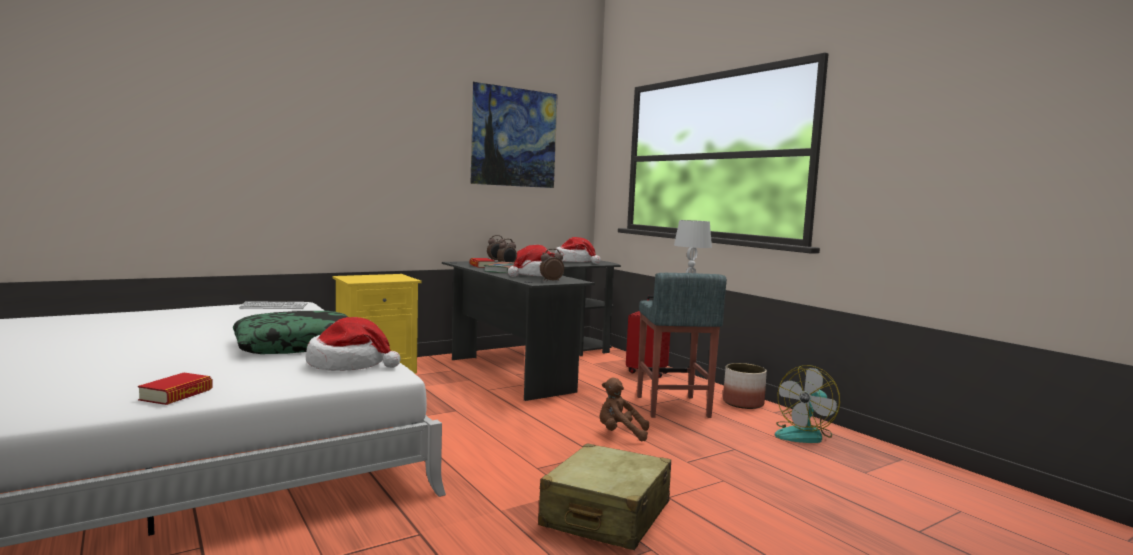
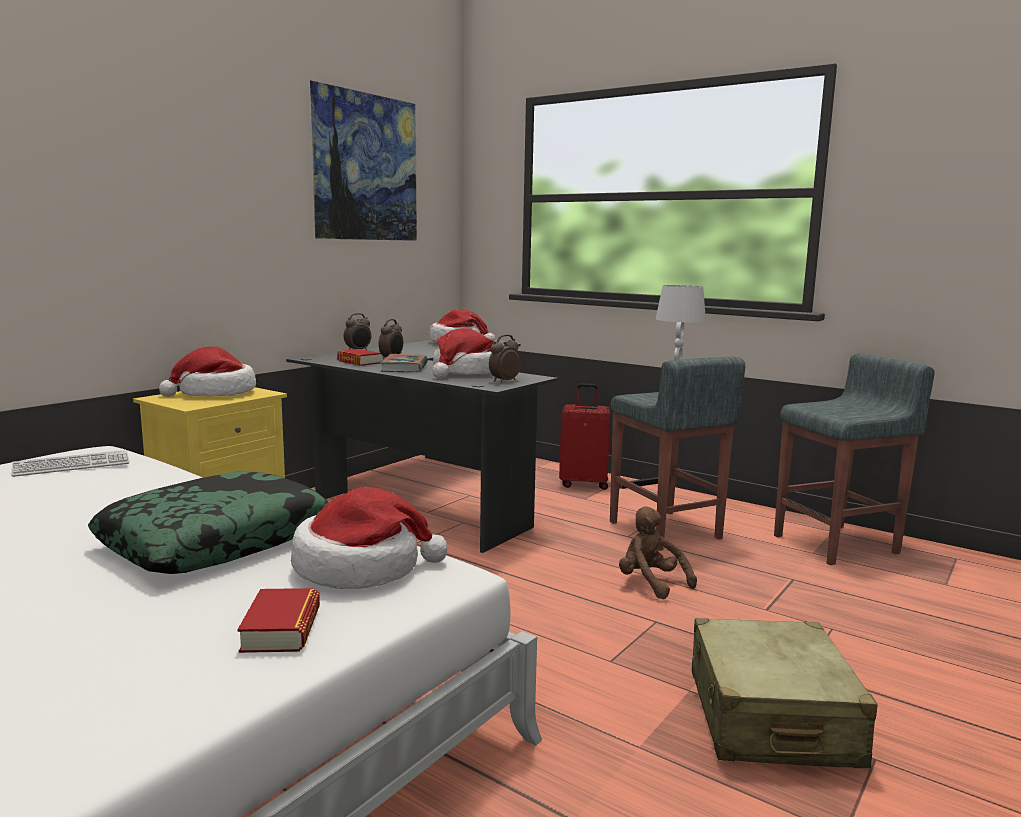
camera: 20 degrees left, 5 degrees up
book [138,373,213,405] -> book moved to [237,588,320,653]
brown plush toy [600,378,649,441] -> brown plush toy turned 60 degrees clockwise [619,506,697,599]
planter [723,363,767,409] -> none
fan [775,365,840,443] -> grey stool [774,353,935,565]
none -> hat [159,346,256,397]

